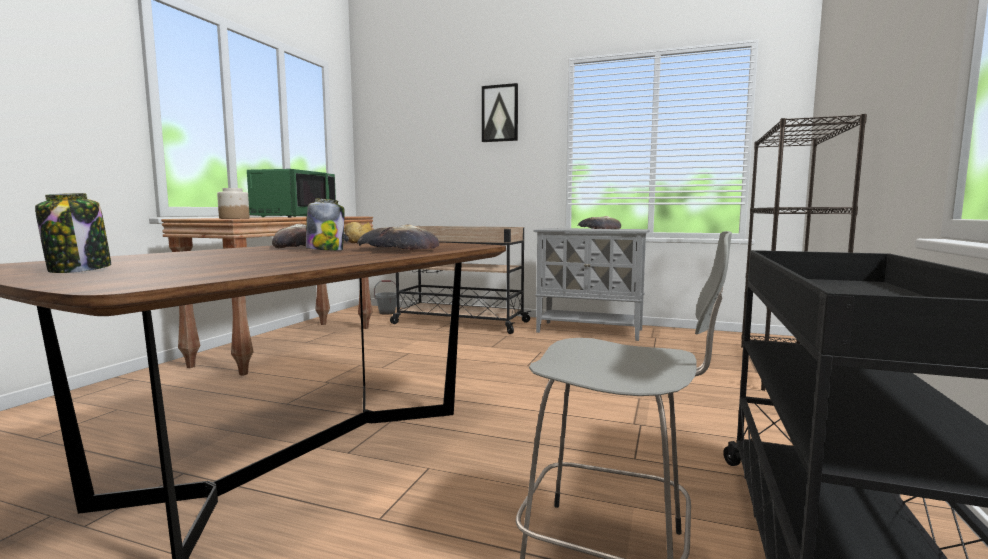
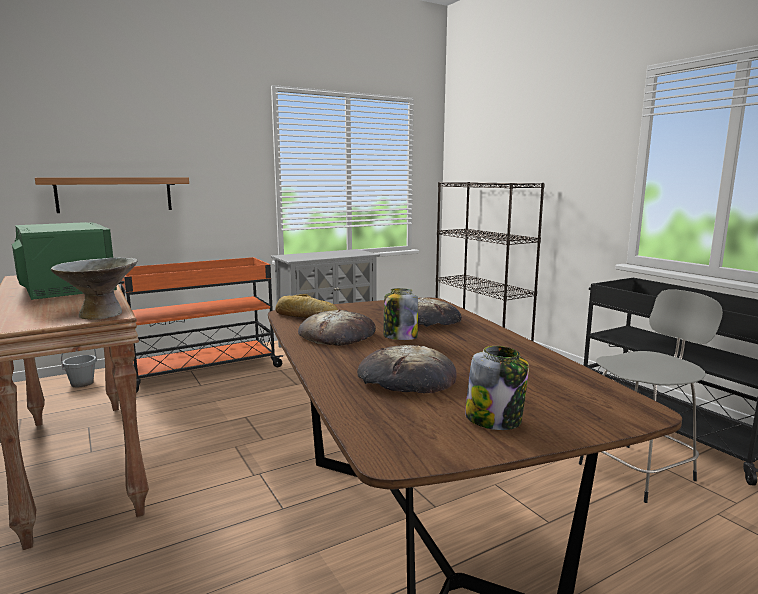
camera: 50 degrees left, 5 degrees up
jar [217,188,250,219] -> grey bowl [51,258,138,320]
beige cart [390,226,532,334] -> orange cart [119,257,284,393]
picture [482,83,518,142] -> none
bread [578,216,621,229] -> bread moved to [357,345,457,394]
none -> shelf [35,178,189,213]

